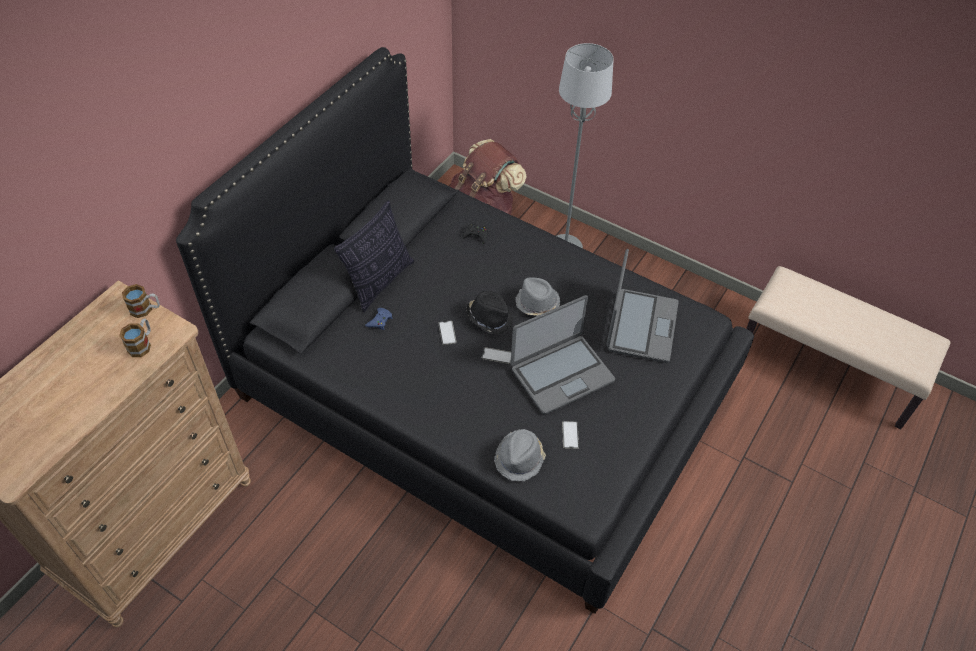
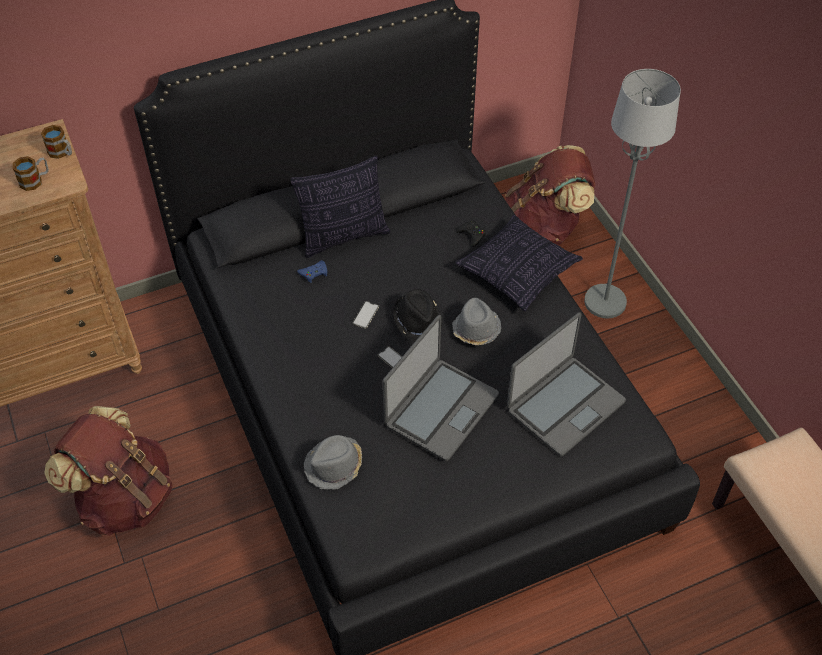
camera: 35 degrees right, 0 degrees up
laptop [511,295,615,415] -> laptop turned 60 degrees counterclockwise [383,315,499,461]
phone [562,421,579,449] -> none
none -> brown backpack [44,406,172,536]
none -> pillow [455,215,583,311]

